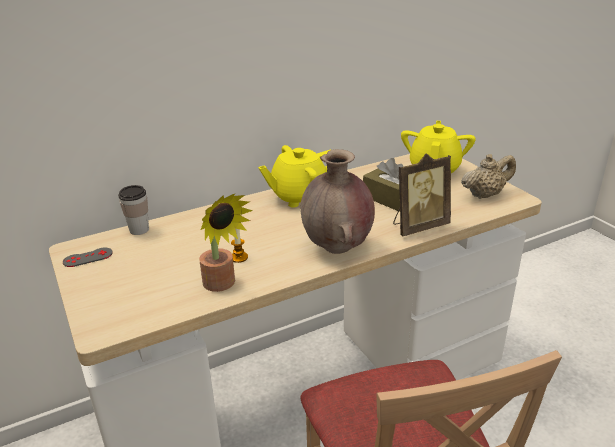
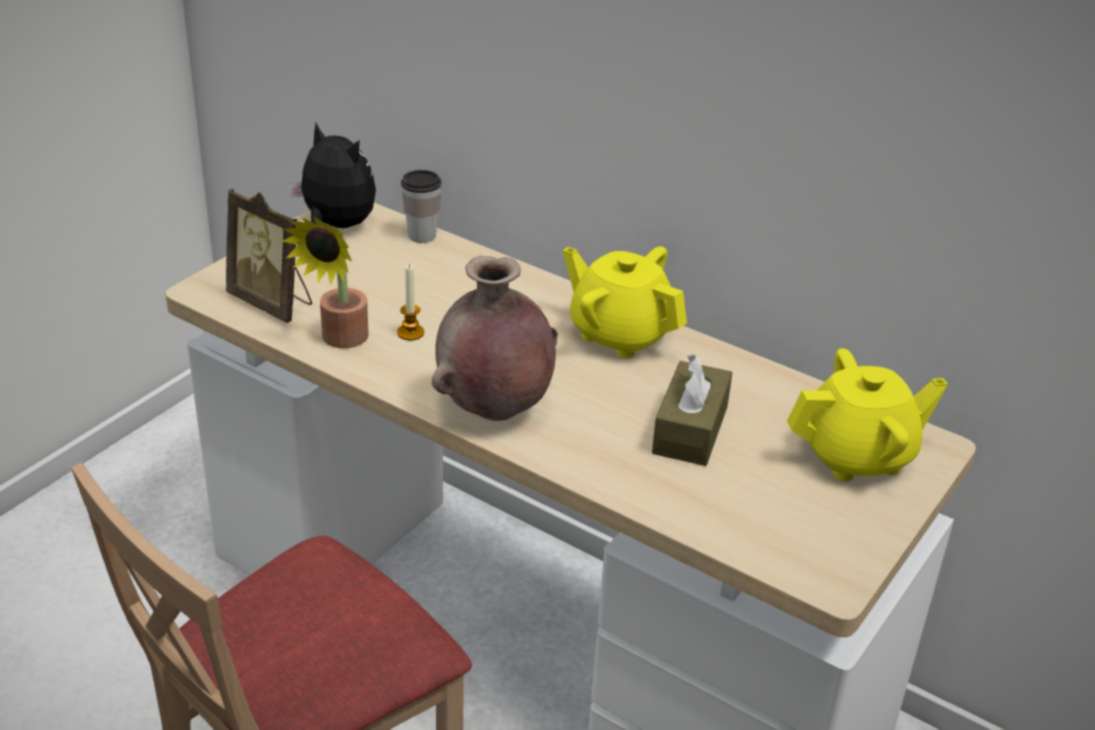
camera: 60 degrees right, 5 degrees up
grey game controller [63,248,113,267] -> plush toy [288,123,376,228]
picture frame [393,154,451,236] -> picture frame moved to [226,189,312,323]
beige teapot [461,154,516,199] -> none

